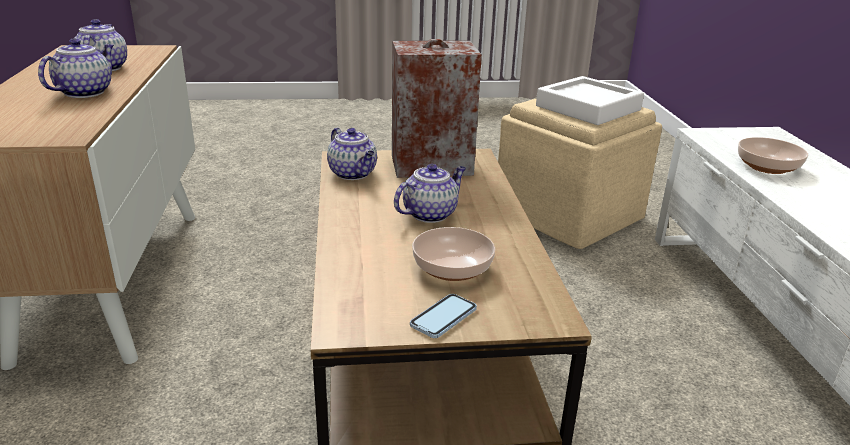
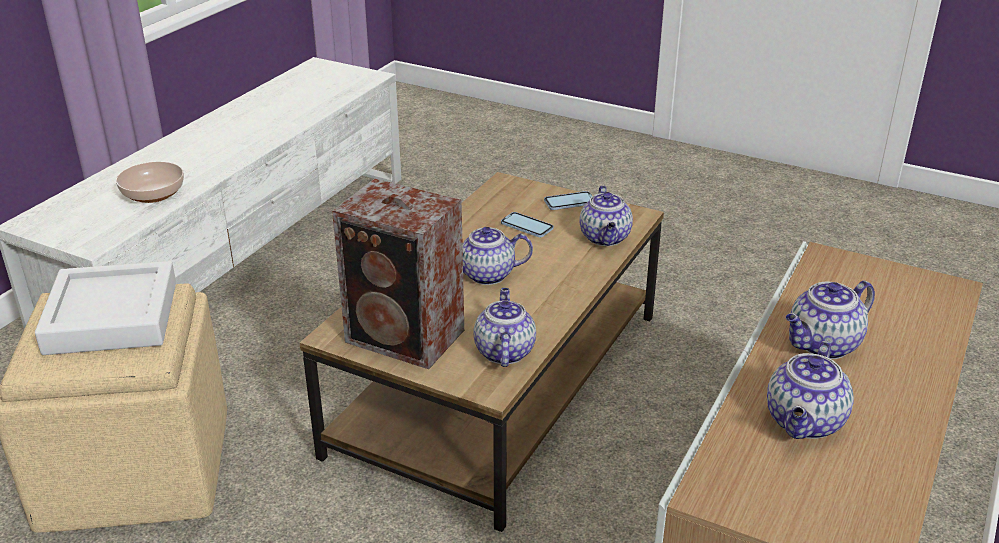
camera: 145 degrees left, 5 degrees up
bowl [412,227,495,281] -> phone [501,212,554,237]
none -> teapot [579,186,633,246]

